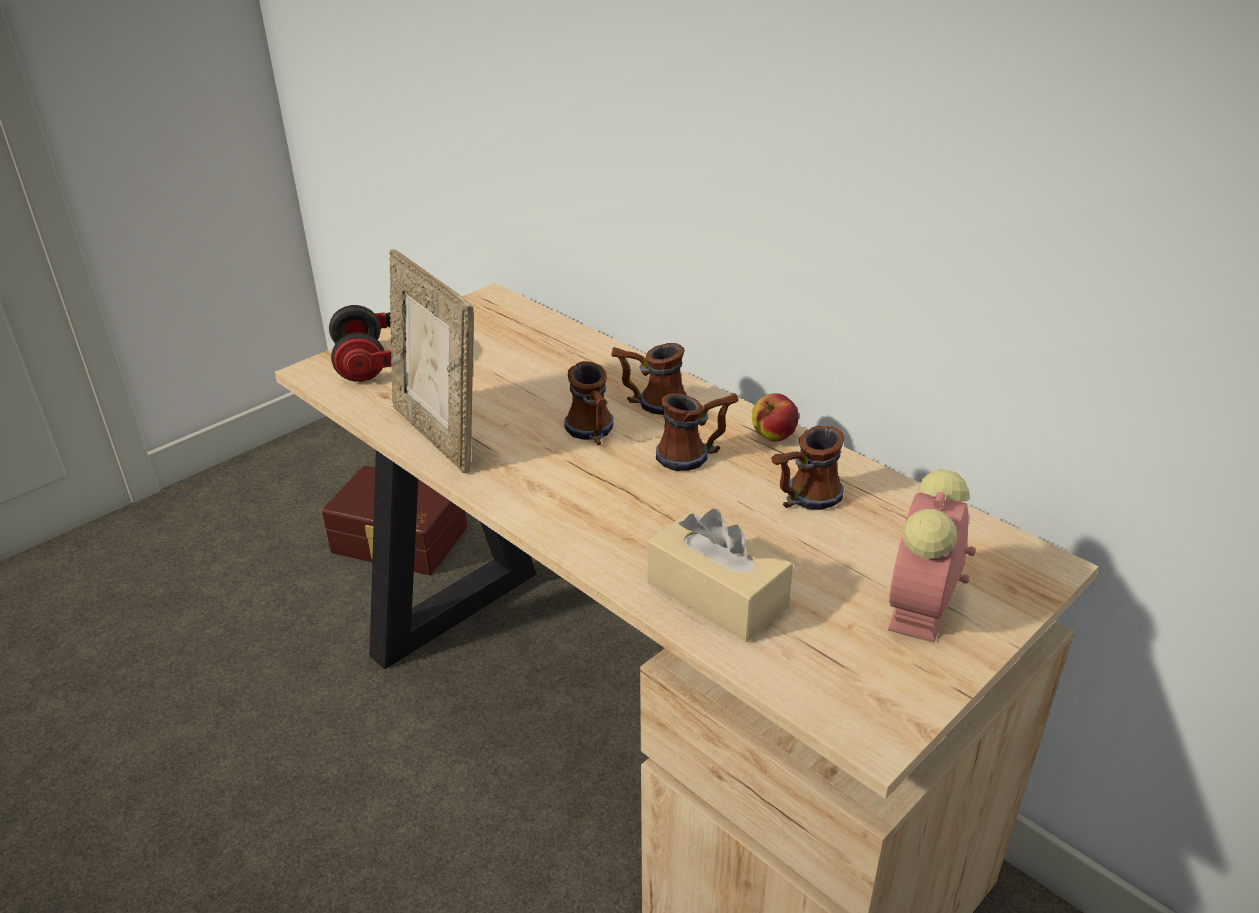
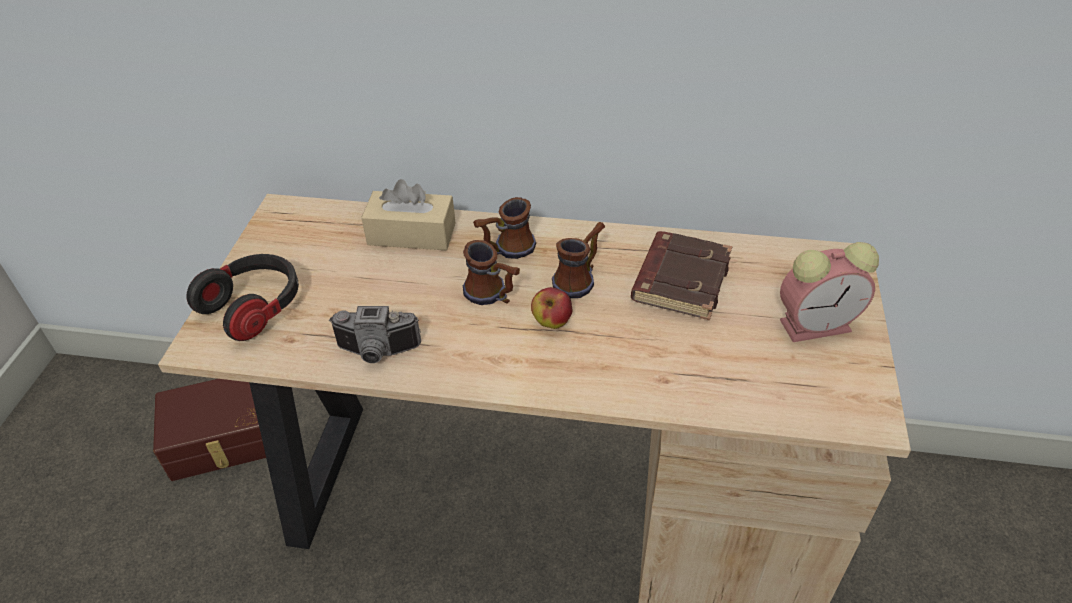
camera: 35 degrees left, 10 degrees up
picture frame [389,249,474,473] -> camera [329,306,421,363]
beige tissue box [648,509,793,642] -> beige tissue box moved to [361,179,456,250]
apple [752,393,799,442] -> apple moved to [531,287,573,329]
mug [771,425,845,510] -> brown book [631,231,733,320]
alarm clock [888,469,976,643] -> alarm clock turned 90 degrees counterclockwise [780,242,879,342]

